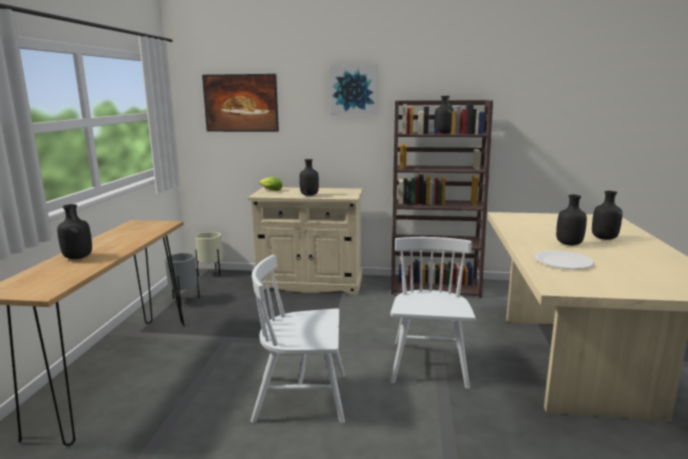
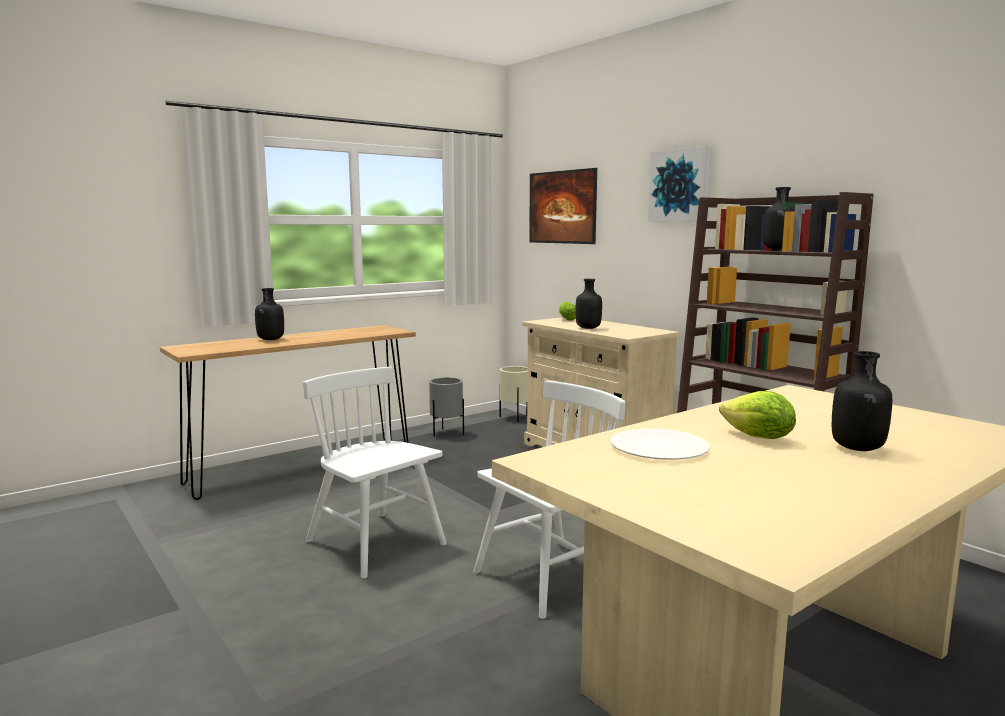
camera: 45 degrees right, 5 degrees down
black bottle [556,195,587,245] -> lettuce [719,391,796,439]

